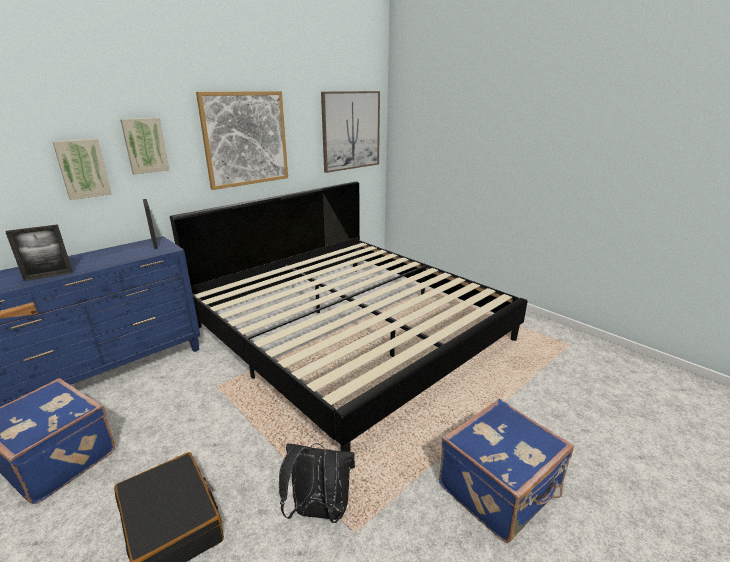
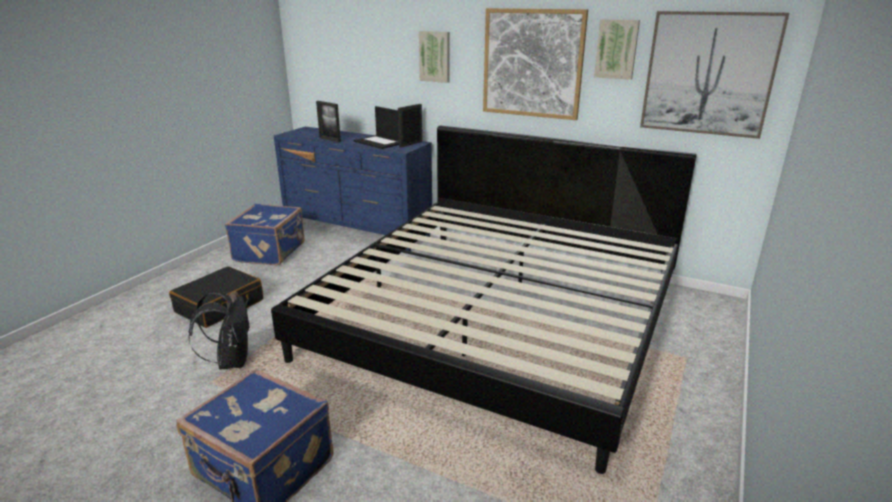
camera: 70 degrees right, 0 degrees up
picture [53,139,112,200] -> picture moved to [594,19,640,80]
none -> laptop [354,106,399,149]

